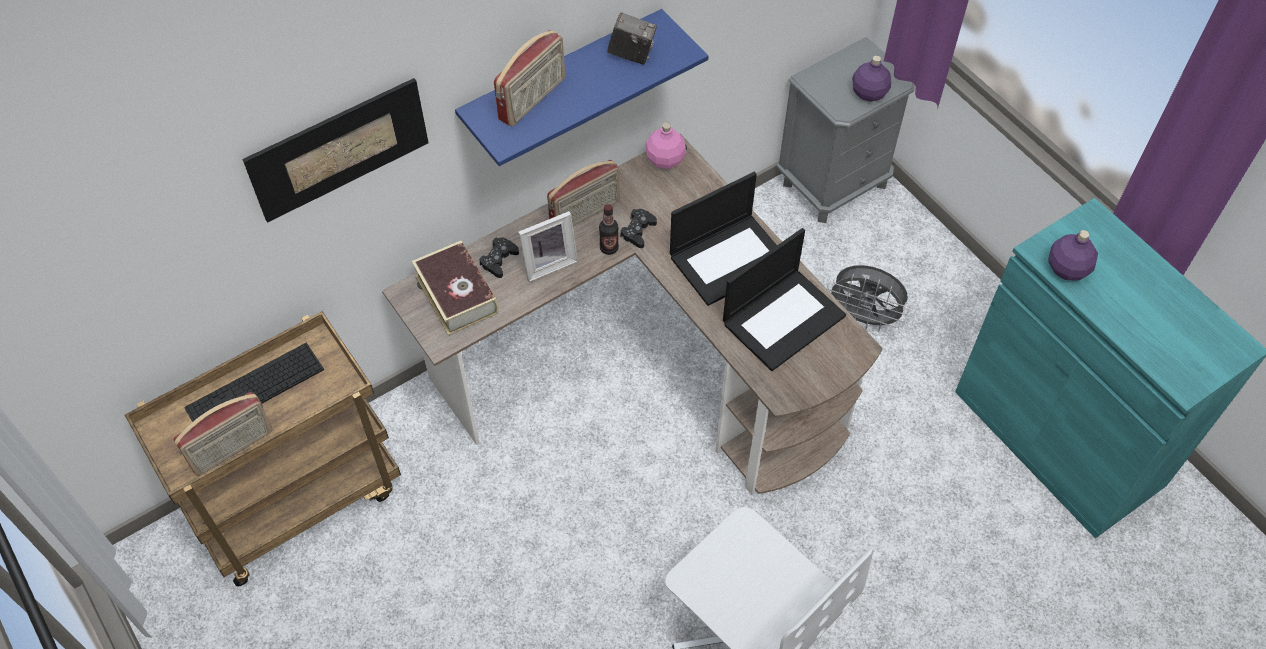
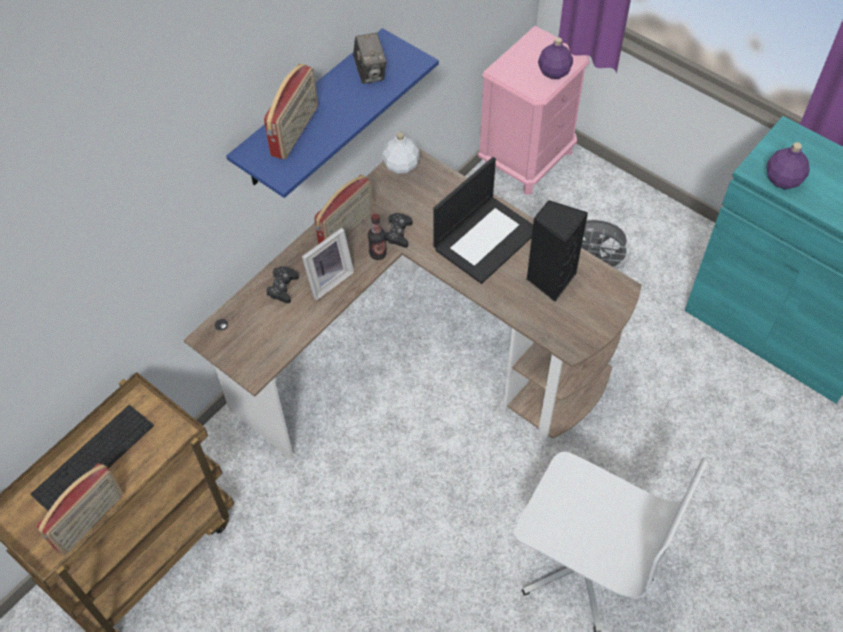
camera: 15 degrees left, 0 degrees up
picture [242,78,429,223] -> none
book [412,240,499,336] -> none
camera [607,13,657,65] -> camera turned 75 degrees clockwise [353,33,387,84]
pink bottle [645,122,686,169] -> white bottle [382,132,420,174]
laptop [723,228,846,371] -> black speaker [526,200,588,302]
grey nightstand [776,37,915,223] -> pink nightstand [478,26,590,195]

